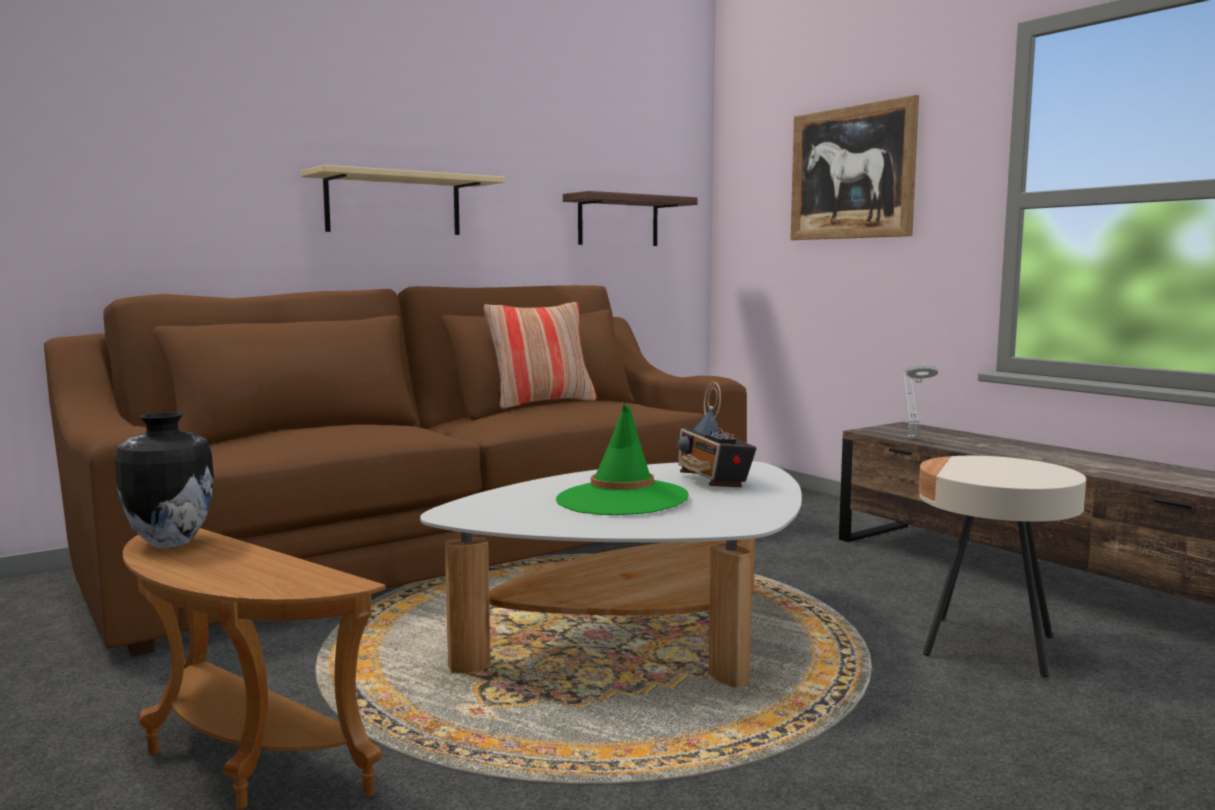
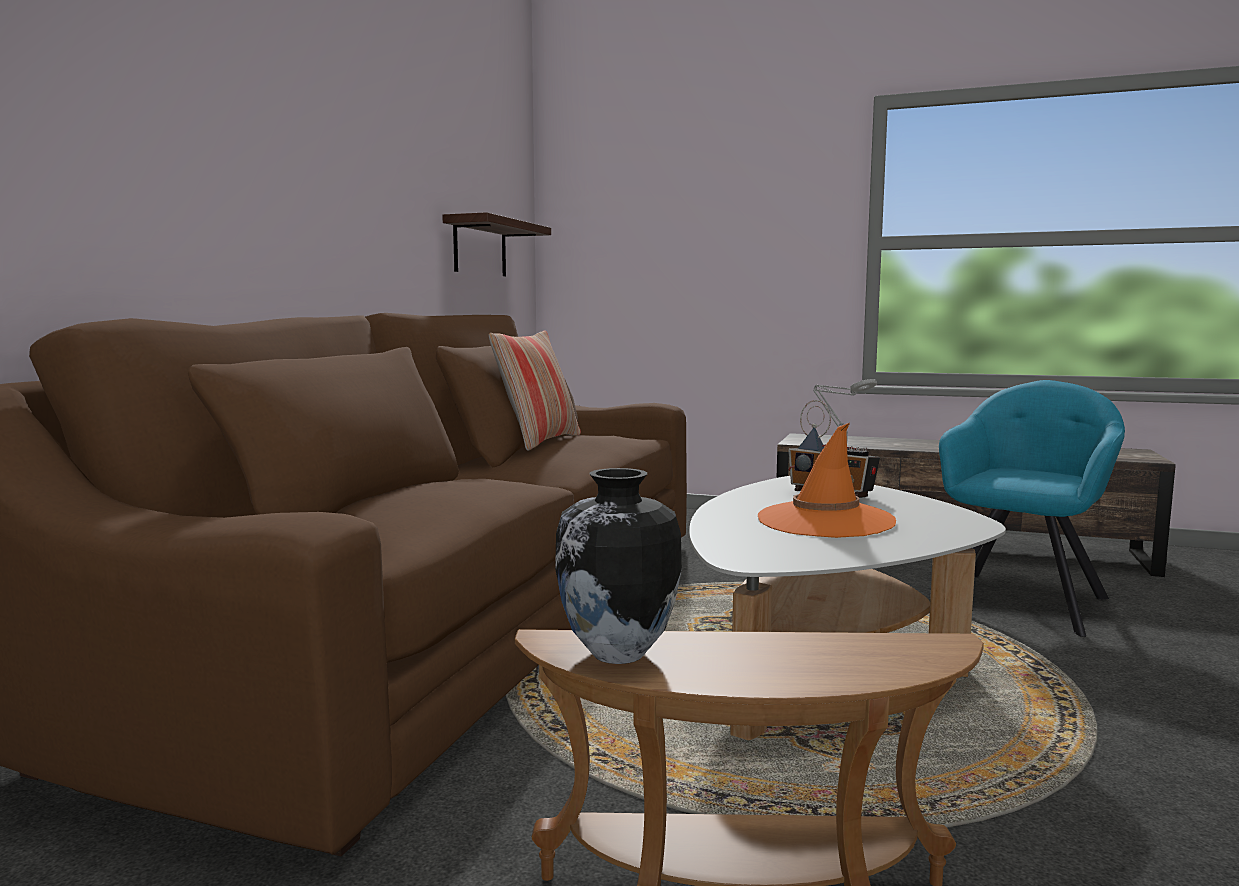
camera: 35 degrees left, 0 degrees up
beige shelf [301,165,505,235] -> none
green hat [556,404,689,515] -> orange hat [758,423,896,538]
picture [790,95,919,240] -> none
beige side table [919,456,1086,678] -> turquoise armchair [939,380,1125,637]

